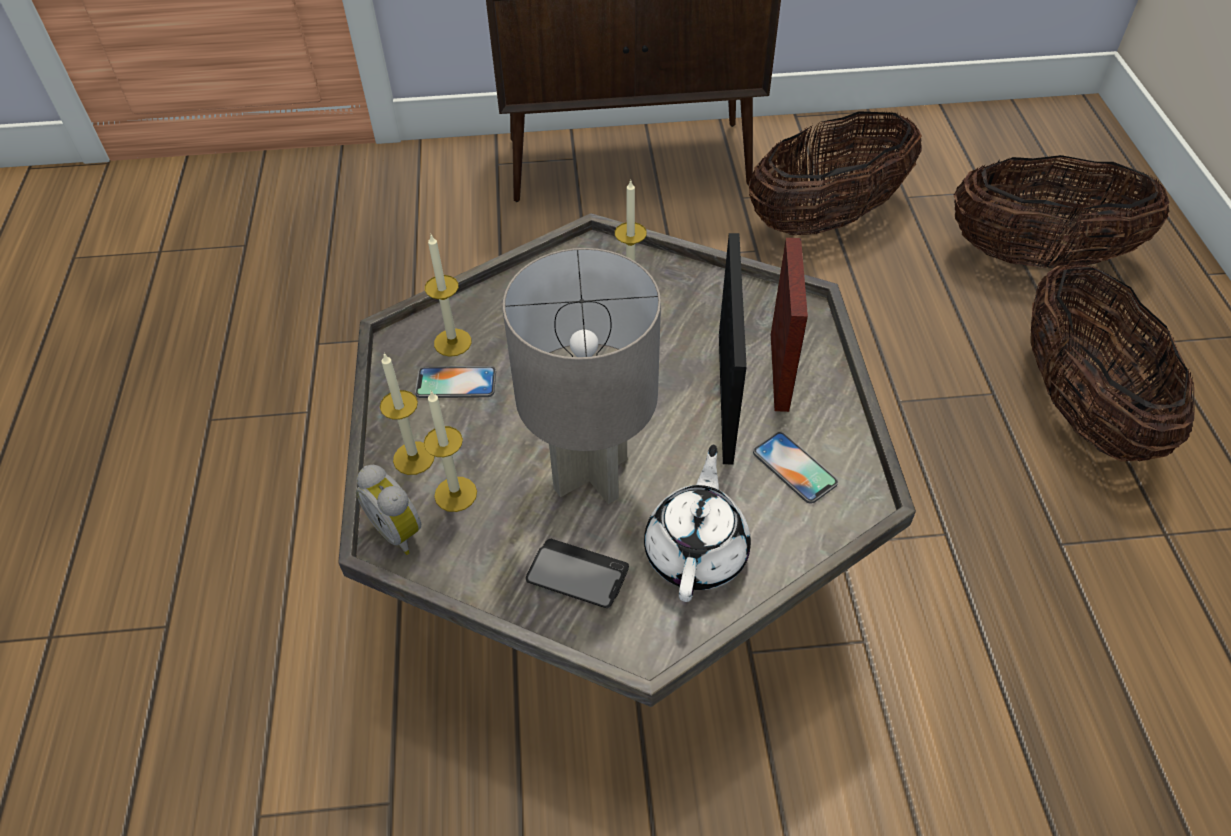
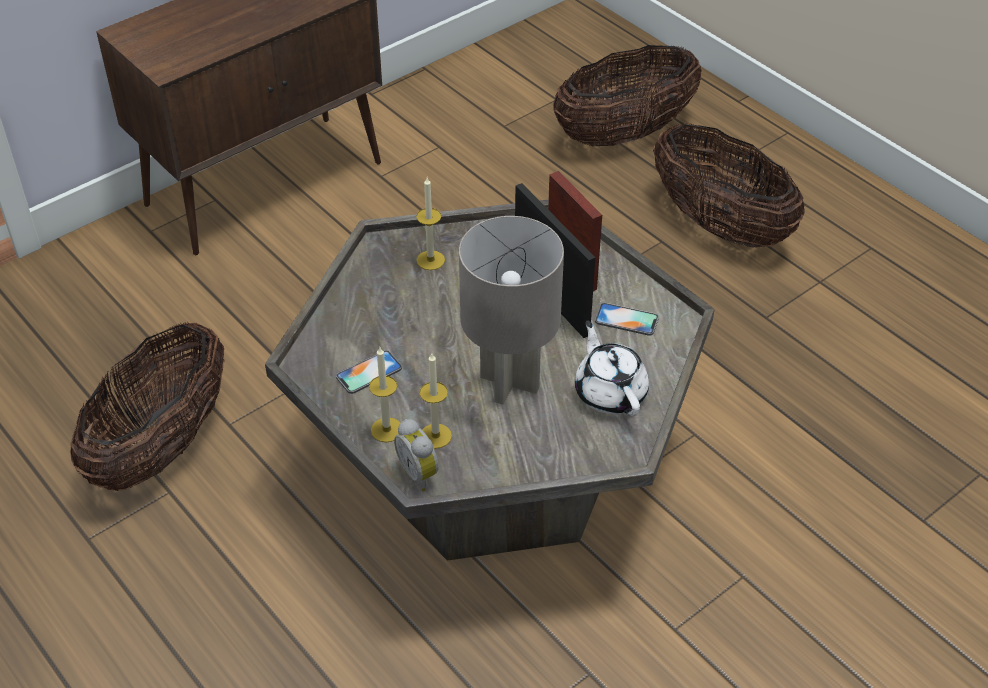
camera: 35 degrees left, 5 degrees down
alarm clock [356,465,421,555] -> alarm clock turned 45 degrees clockwise [394,419,439,491]
candle [425,233,472,357] -> none
phone [526,539,629,608] -> none
basket [749,111,922,235] -> basket moved to [70,322,225,491]

